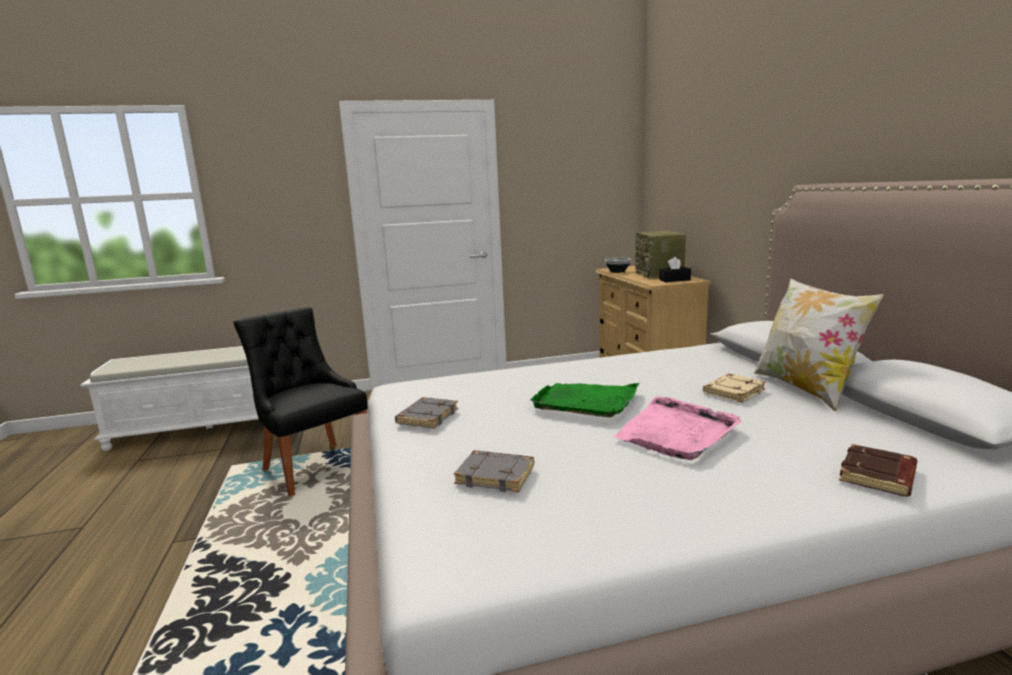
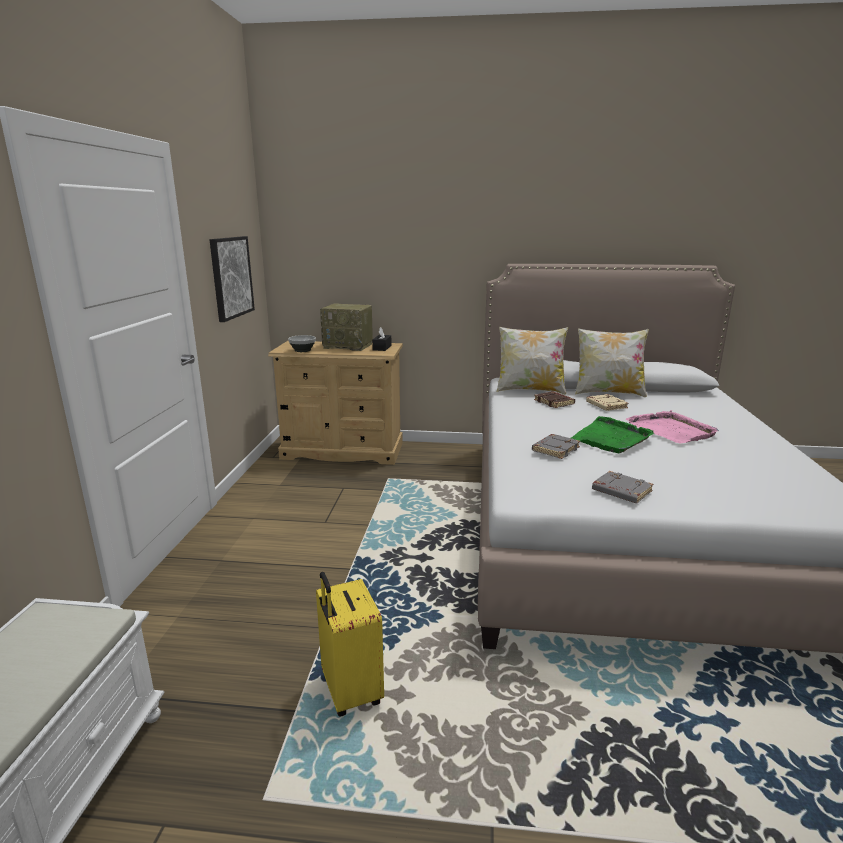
camera: 70 degrees left, 5 degrees up
black chair [233,307,368,497] -> yellow suitcase [316,572,384,716]
grey book [454,450,534,492] -> grey book moved to [532,434,580,459]
brown book [839,444,917,496] -> brown book moved to [534,391,575,408]
none -> picture [210,236,255,322]
none -> pillow [497,327,568,395]

